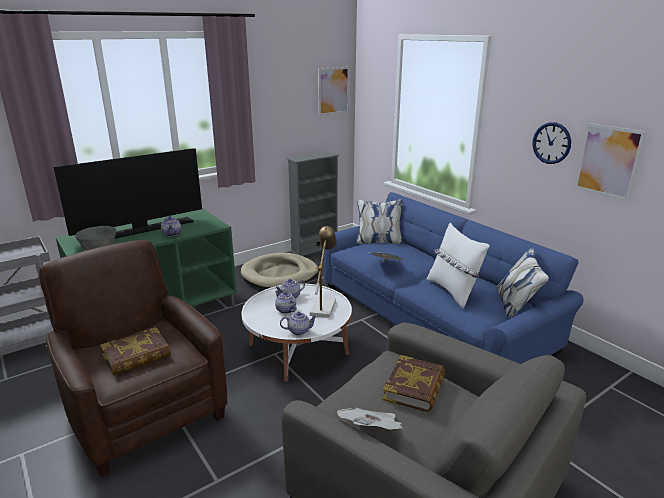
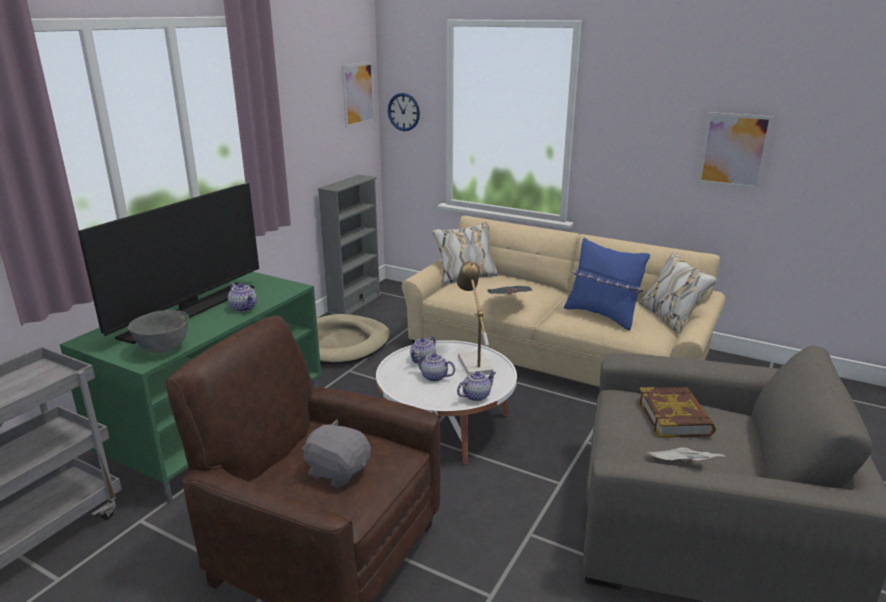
camera: 25 degrees left, 0 degrees up
book [100,327,171,375] -> grey plush toy [302,420,371,488]
blue sofa [324,192,584,364] -> beige sofa [402,216,726,387]
white pillow [427,222,490,309] -> blue pillow [564,238,650,331]
wall clock [533,122,571,164] -> wall clock moved to [388,93,420,131]

